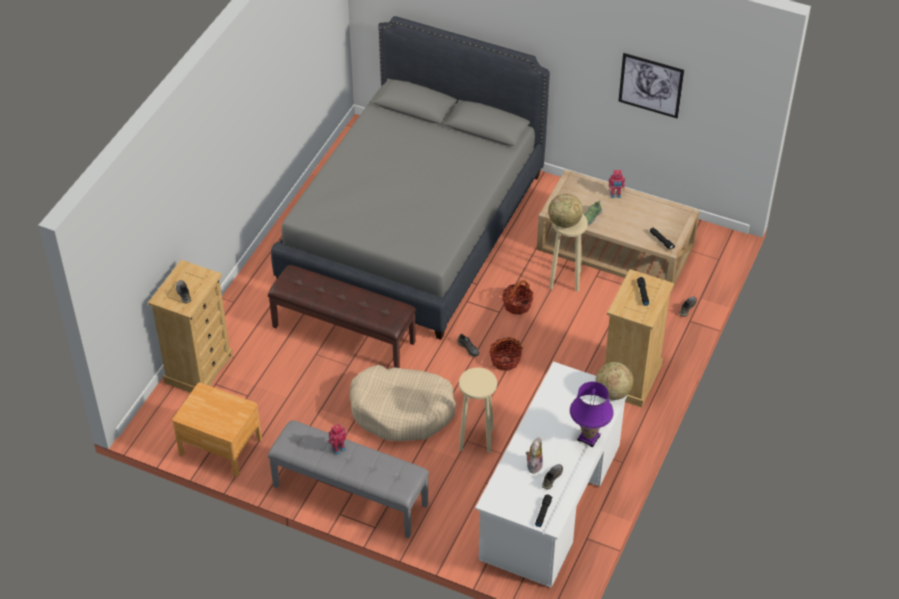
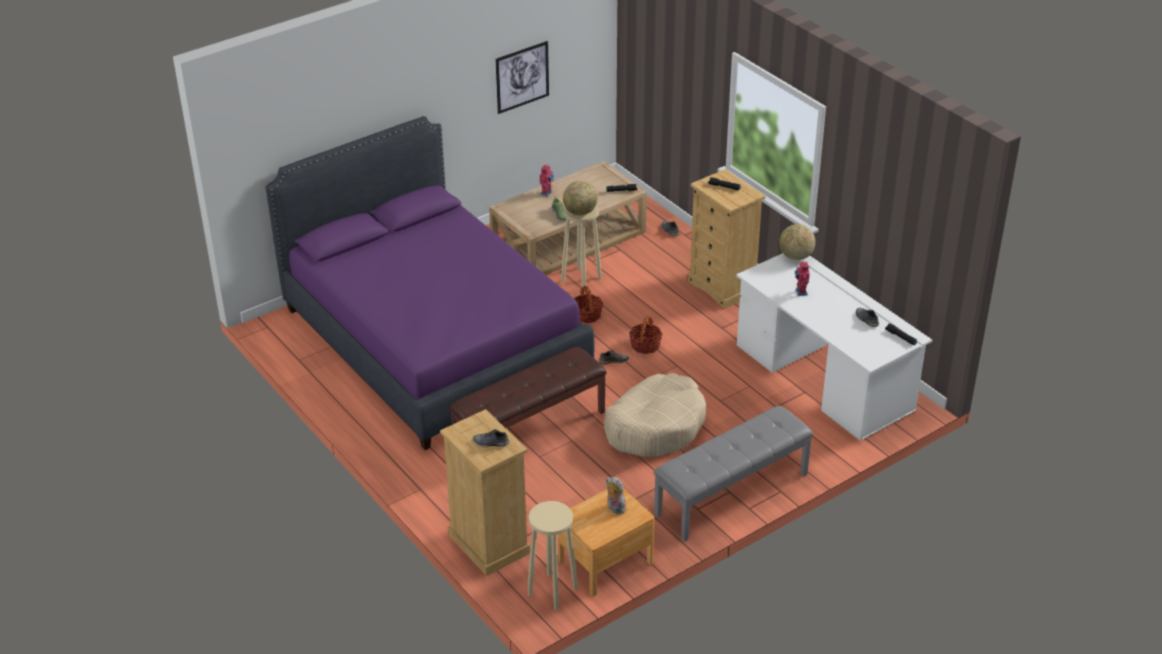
camera: 60 degrees left, 10 degrees down
grey bed [271,16,550,340] -> purple bed [266,116,594,450]
toy robot [328,423,347,455] -> toy robot moved to [795,260,810,296]
beige stool [459,368,497,453] -> beige stool moved to [528,501,578,610]
plush toy [526,437,543,474] -> plush toy moved to [606,477,626,515]
purple table lamp [570,382,614,448] -> none

